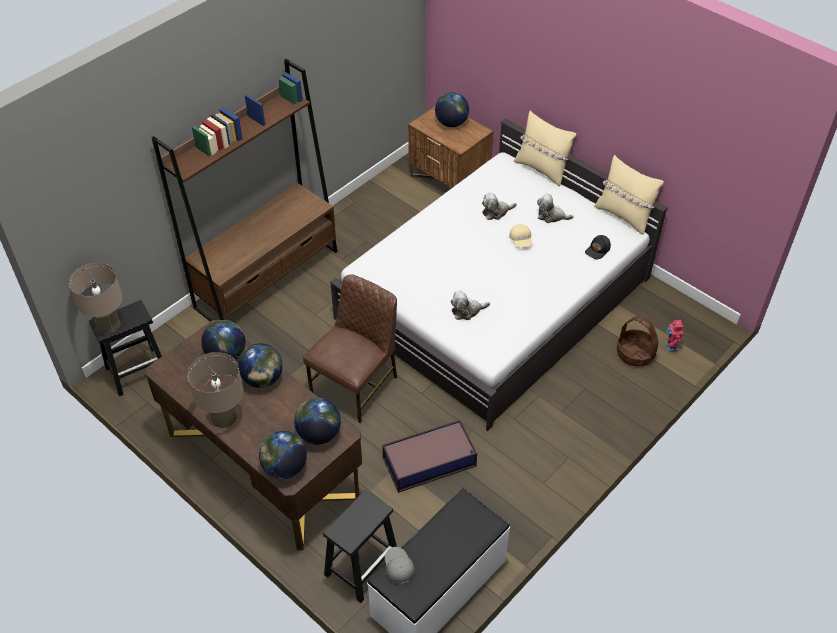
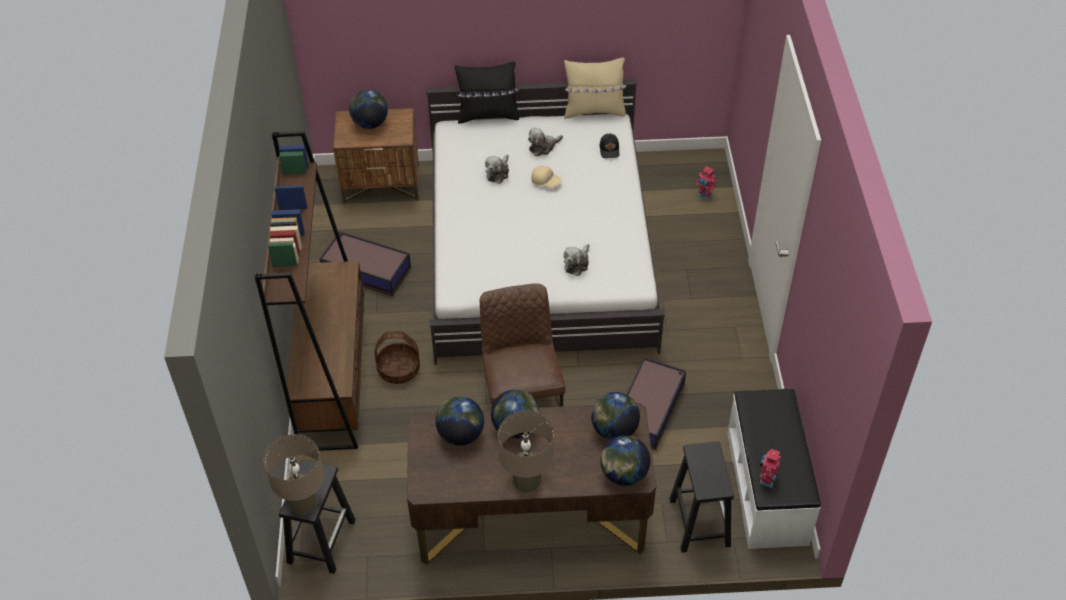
camera: 45 degrees left, 0 degrees up
grey cap [385,547,415,584] -> toy robot [759,449,781,488]
beige pillow [514,110,576,186] -> black pillow [455,61,519,124]
basket [617,315,658,367] -> basket moved to [375,331,420,384]
none -> storage box [320,231,411,296]

